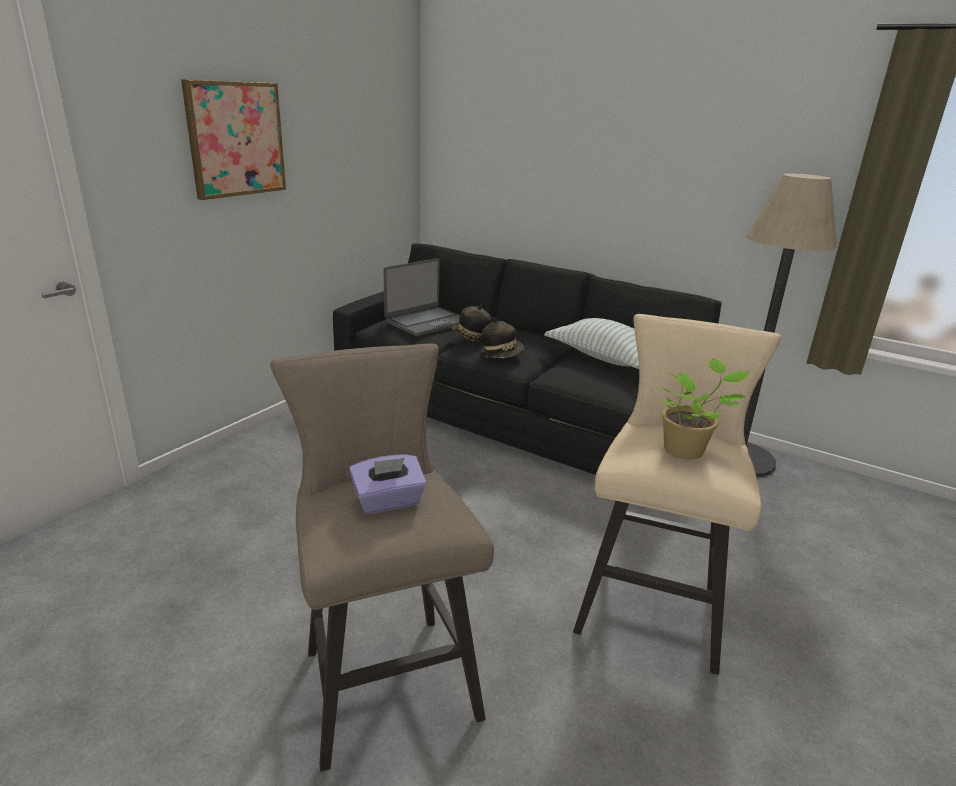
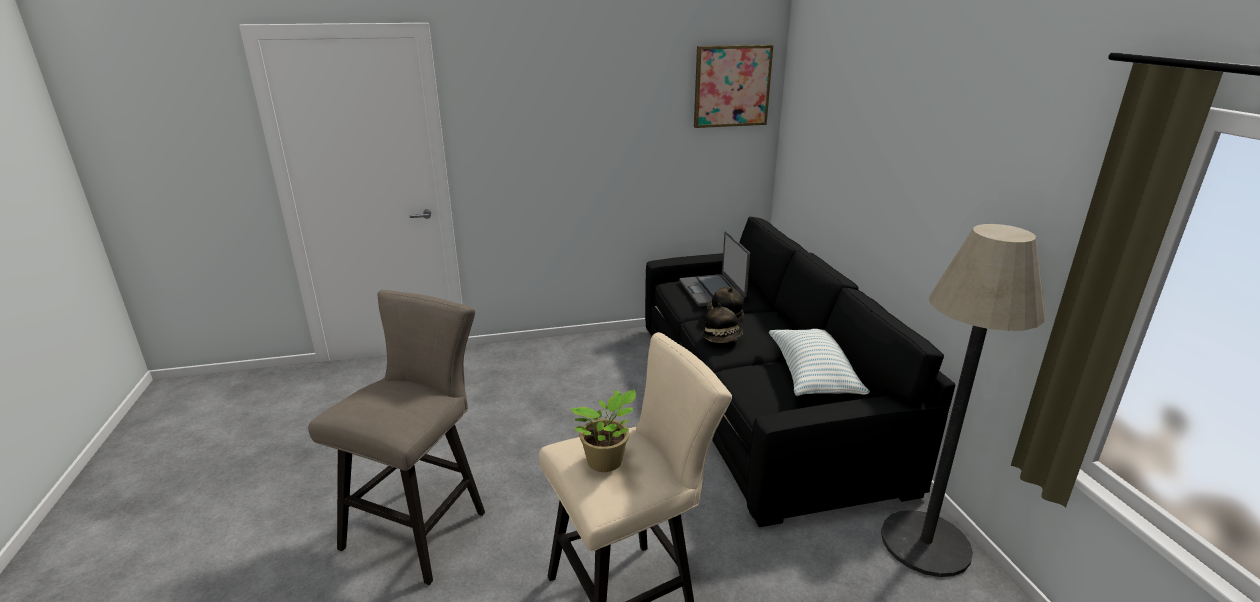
camera: 45 degrees right, 0 degrees up
picture [181,79,286,200] -> picture moved to [694,45,774,128]
purple tissue box [349,454,427,514] -> none
laptop [383,258,460,336] -> laptop turned 75 degrees clockwise [679,231,750,306]

